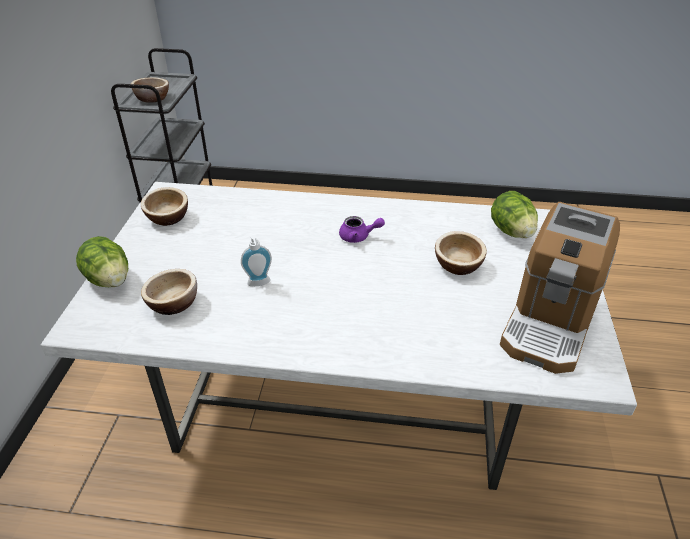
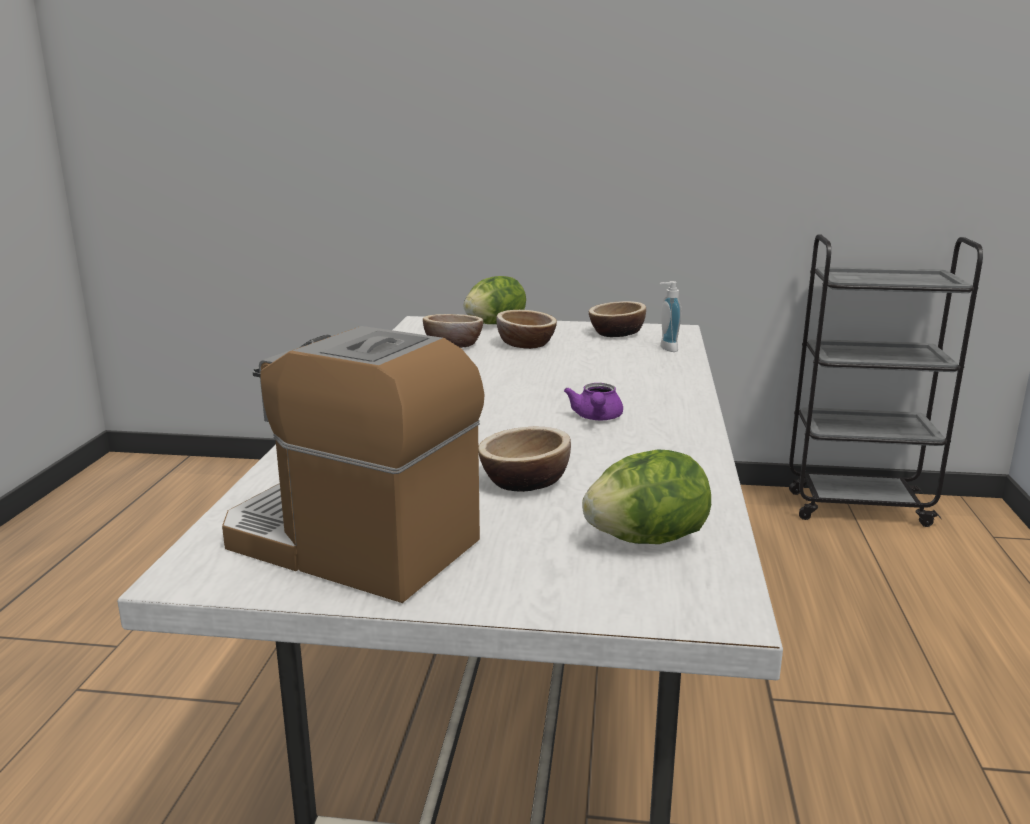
camera: 90 degrees right, 20 degrees down
bowl [131,77,169,103] -> bowl moved to [496,310,557,349]
soap dispenser [241,235,272,286] -> soap dispenser moved to [660,281,682,352]

